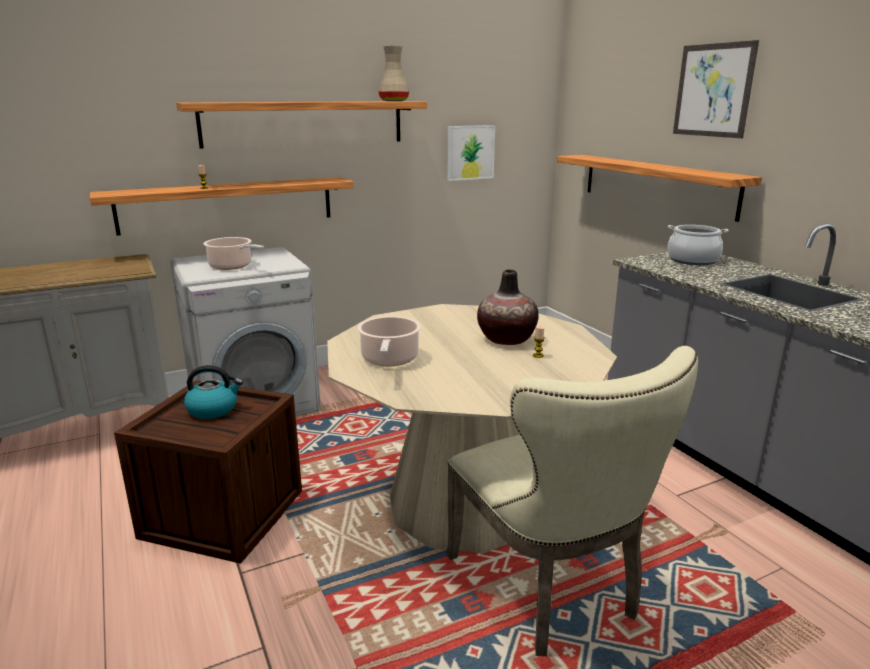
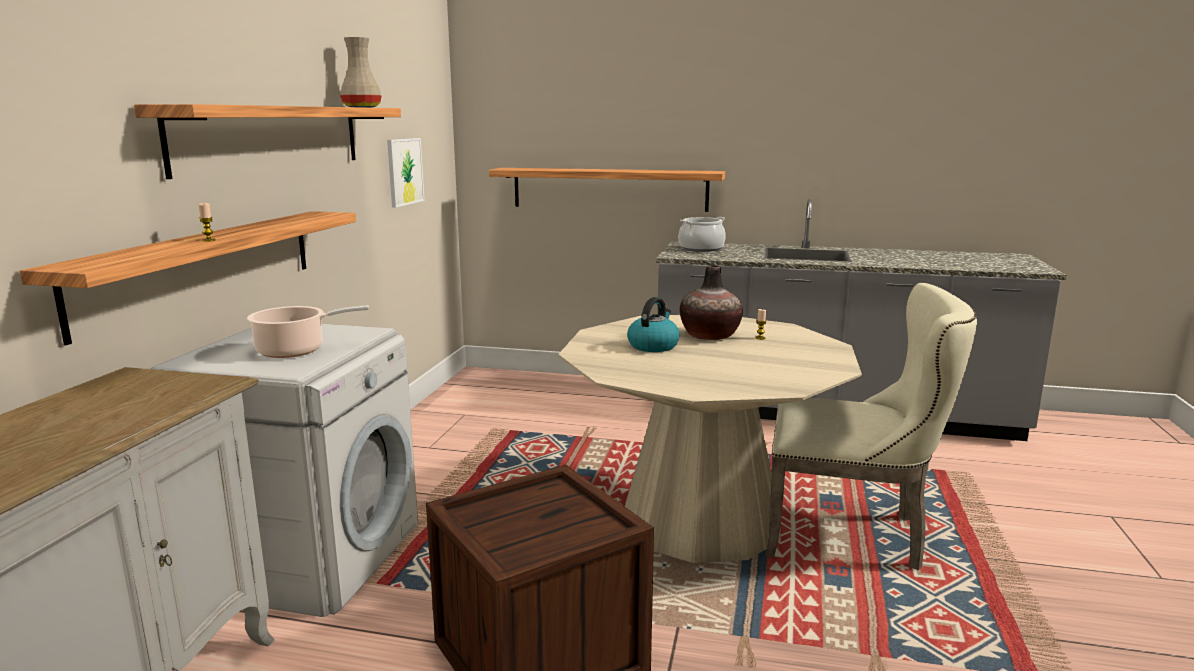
camera: 50 degrees left, 5 degrees down
kettle [184,365,243,419] -> kettle moved to [627,297,680,352]
cooking pot [357,316,421,366] -> none
picture [673,40,759,138] -> none

